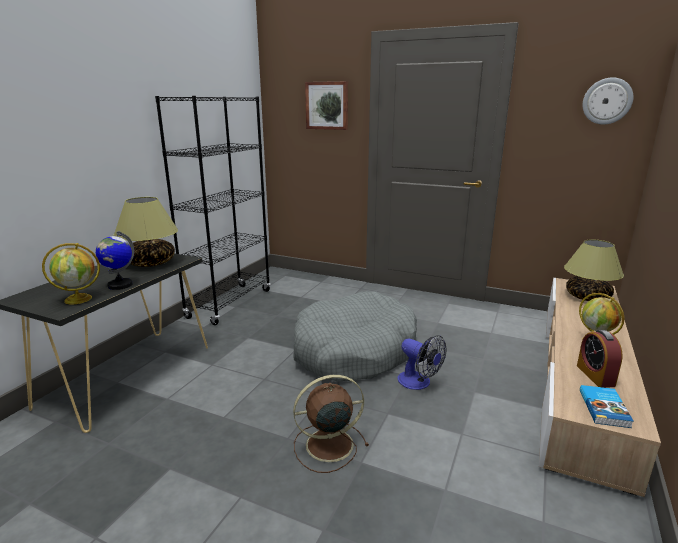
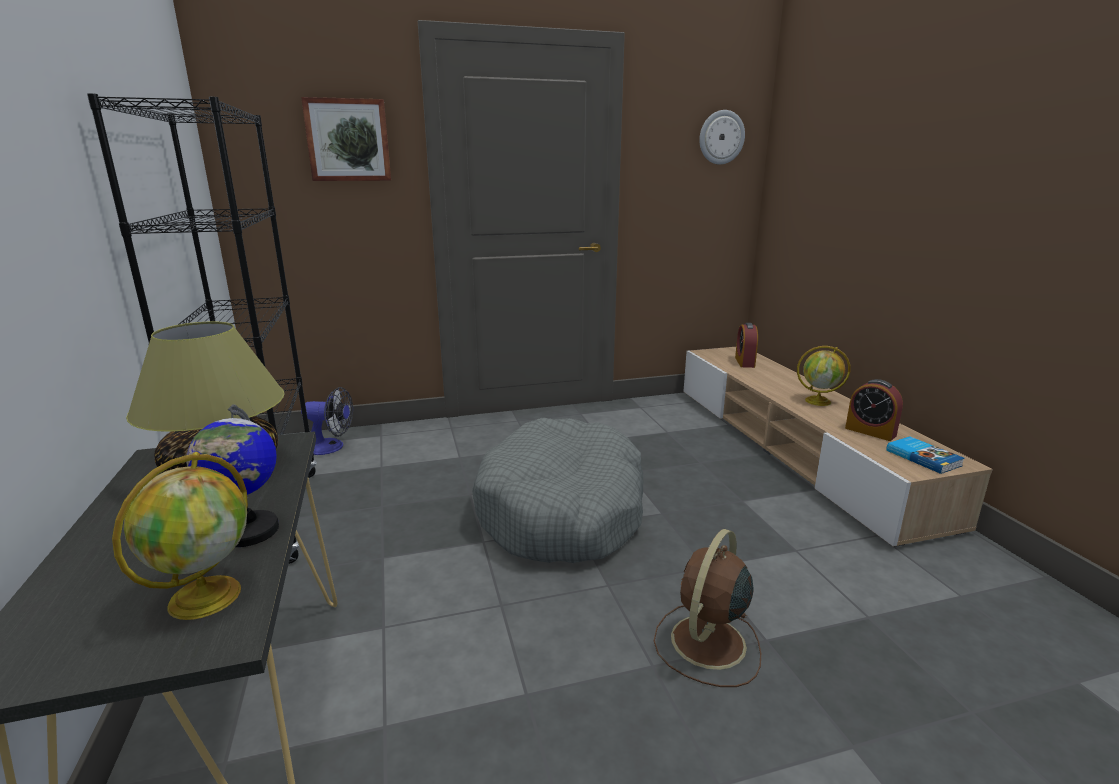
camera: 40 degrees left, 0 degrees up
fan [397,335,447,390] -> fan moved to [301,387,353,455]
table lamp [564,239,624,301] -> alarm clock [735,323,758,368]

